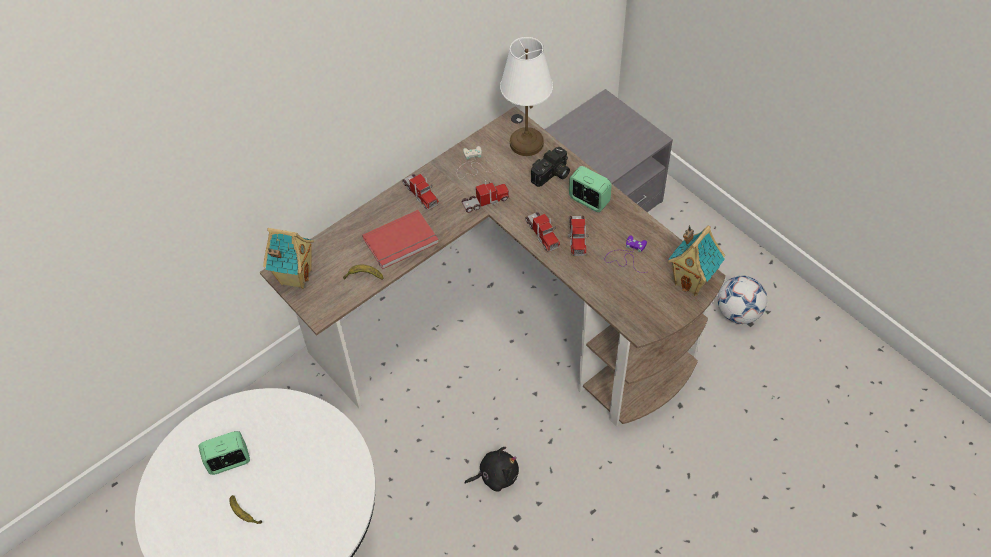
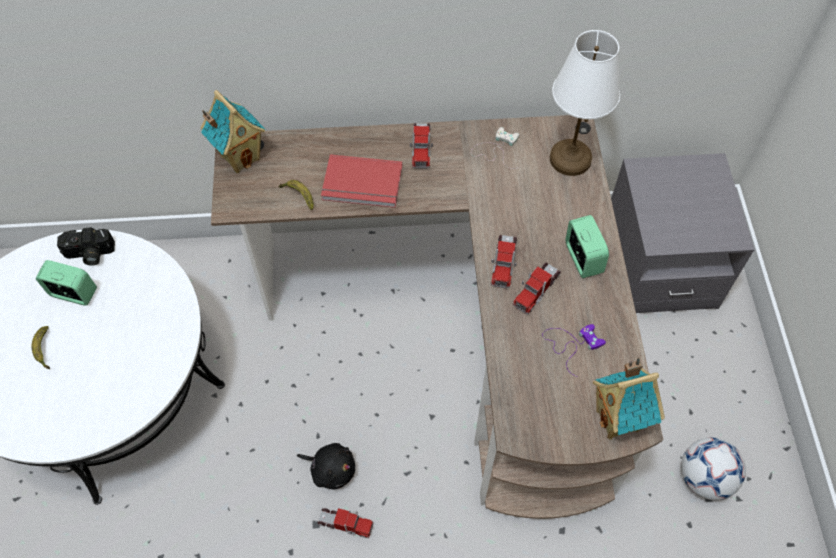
camera: 35 degrees right, 5 degrees up
toy truck [462,180,509,213] -> toy truck moved to [317,508,373,538]
camera [531,147,570,187] -> camera moved to [57,227,115,266]

